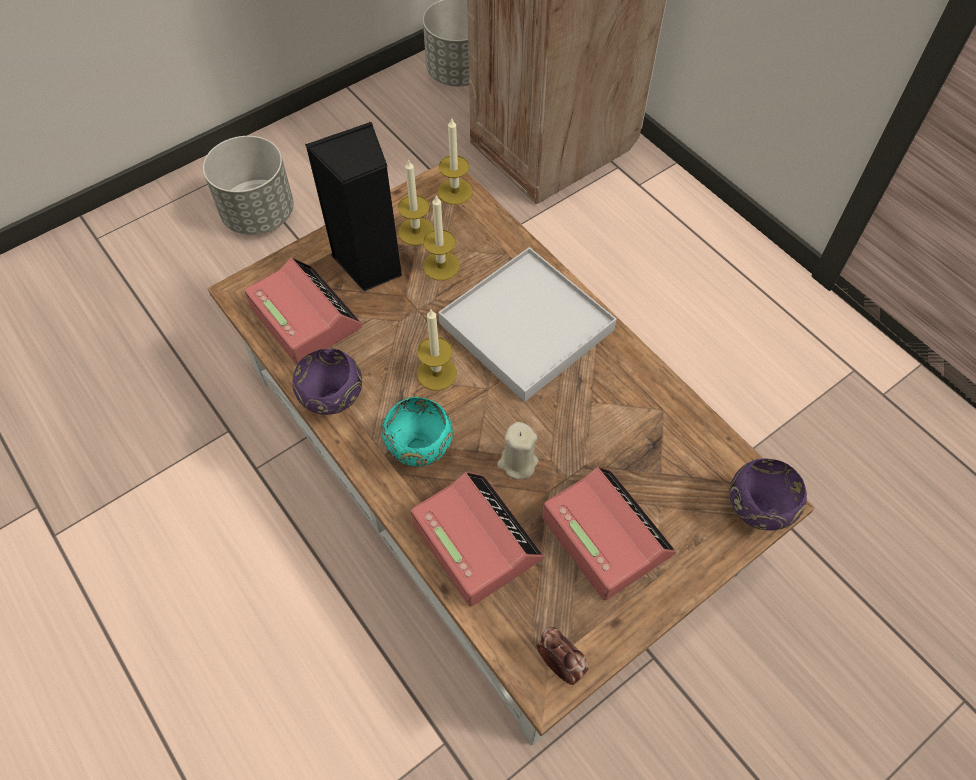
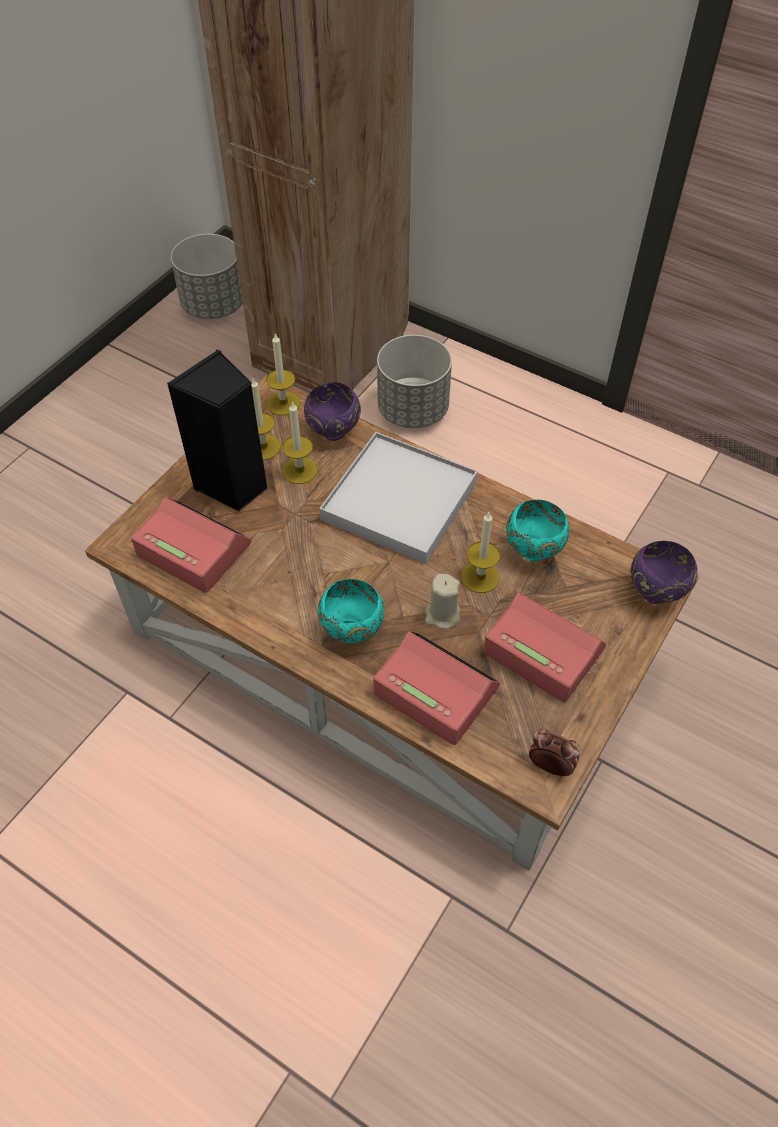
camera: 20 degrees left, 5 degrees down
grey planter [203,136,294,235] -> grey planter moved to [377,335,452,428]
purple bowl [292,348,362,415] -> purple bowl moved to [304,382,361,441]
candle [417,309,457,391] -> candle moved to [461,512,500,593]
none -> turquoise bowl [506,500,570,561]

